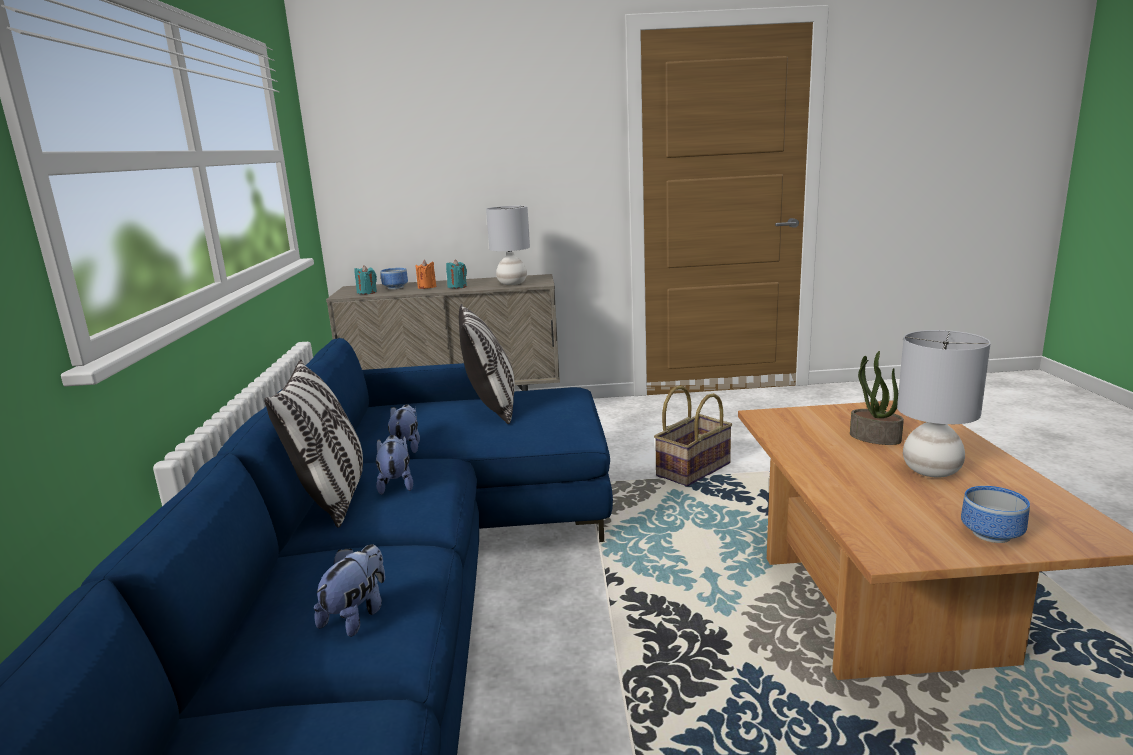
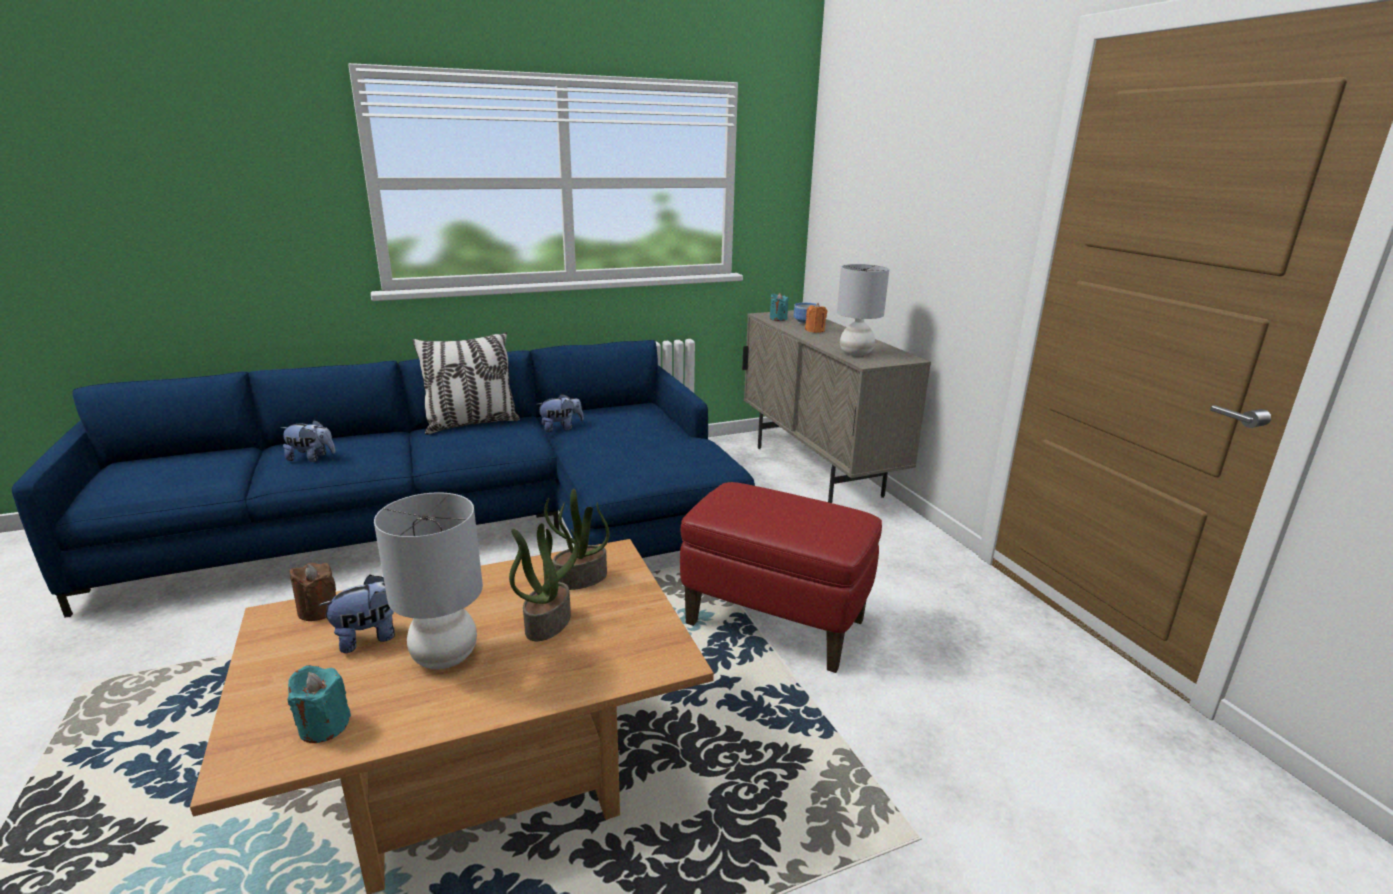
camera: 70 degrees right, 5 degrees up
plush toy [376,435,413,495] -> plush toy moved to [318,575,395,653]
turquoise candle [446,259,467,288] -> turquoise candle moved to [287,665,351,743]
pillow [459,304,515,424] -> none
basket [654,385,732,486] -> red ottoman [680,482,882,673]
bowl [961,486,1030,543] -> none
none -> brown candle [289,563,336,621]
none -> potted plant [544,489,610,590]

